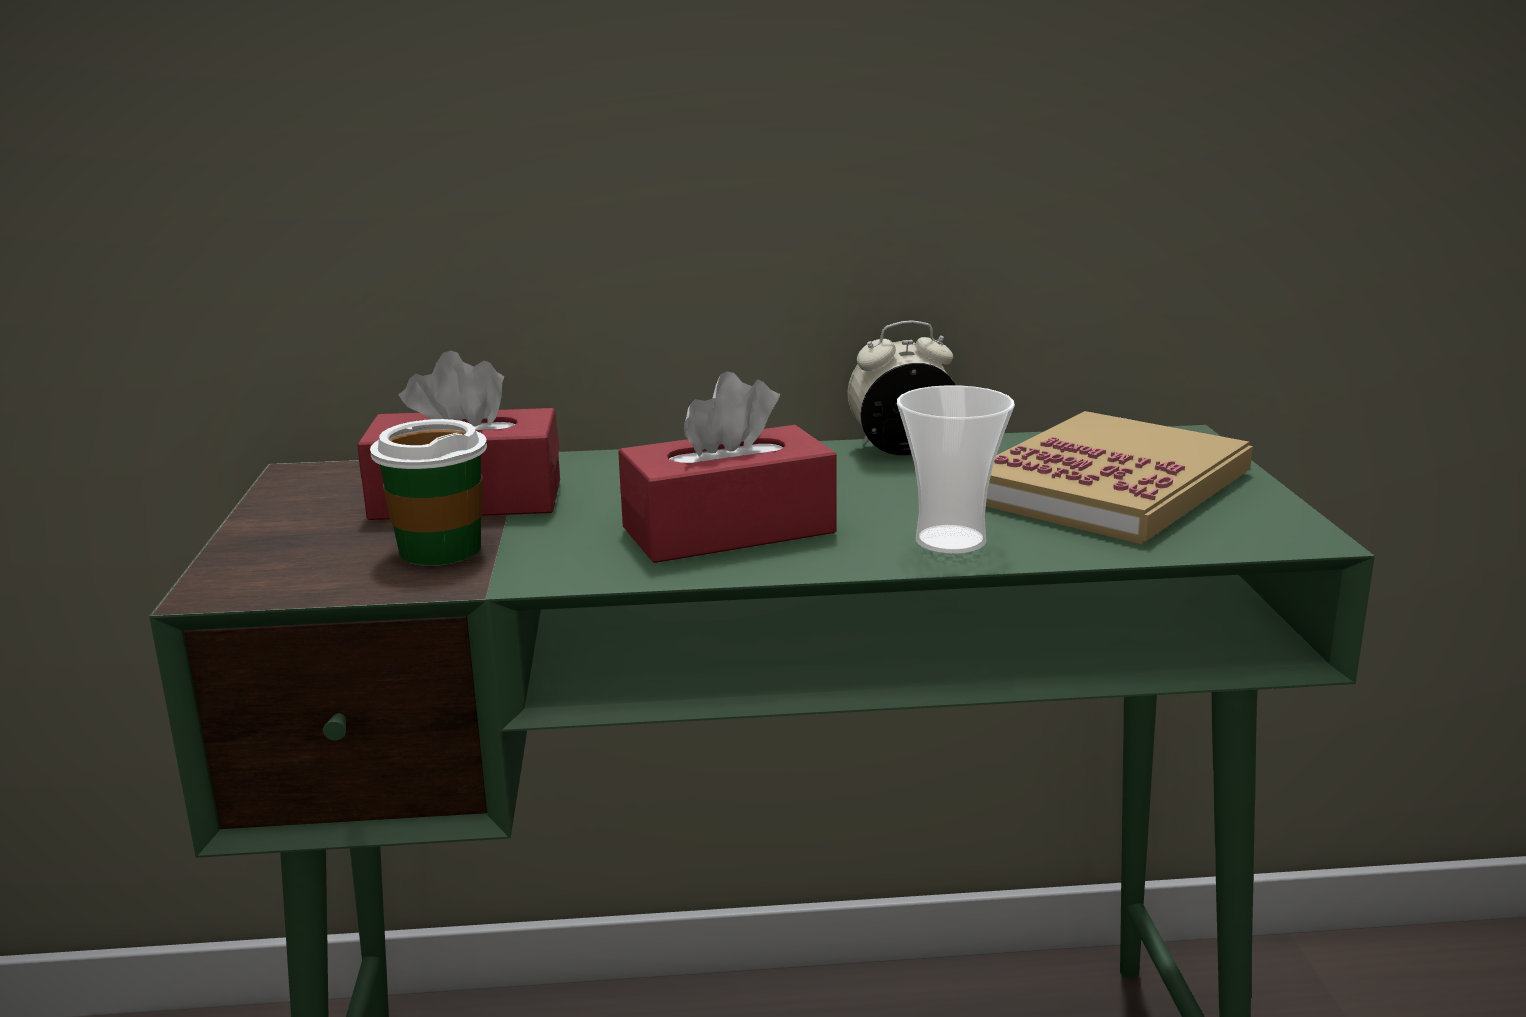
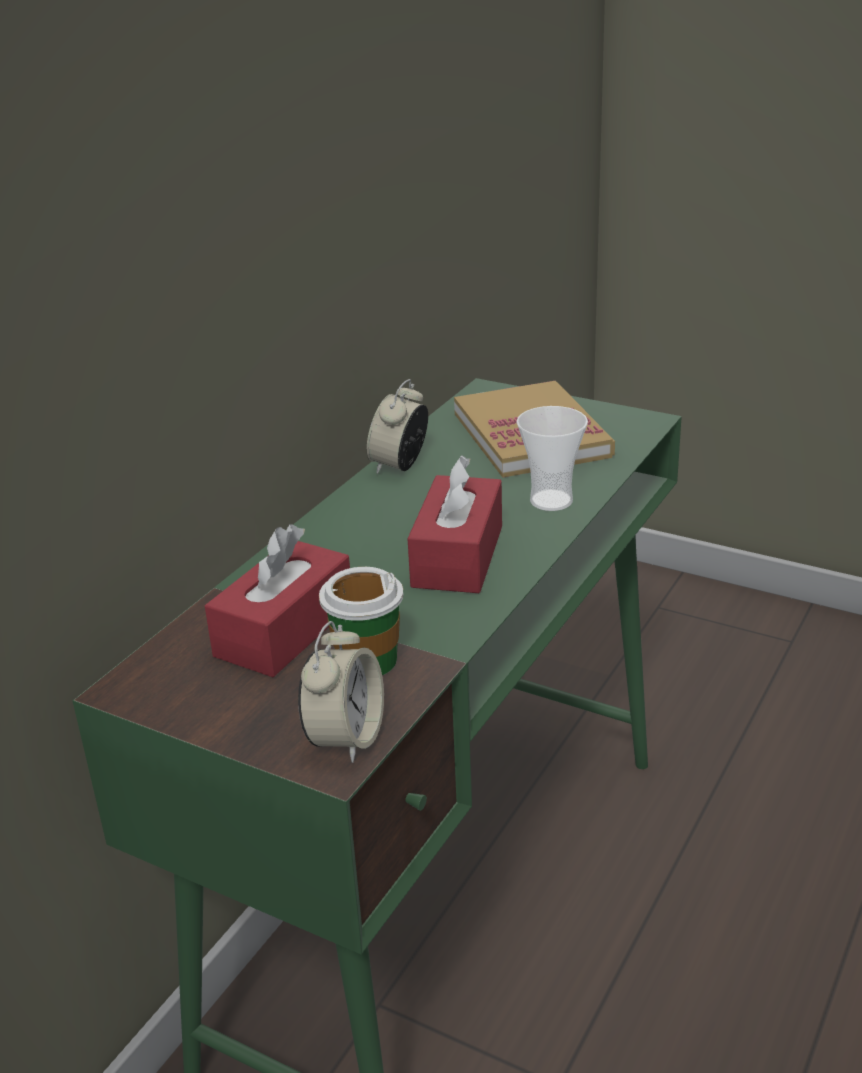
camera: 55 degrees left, 10 degrees up
none -> alarm clock [298,621,384,763]

